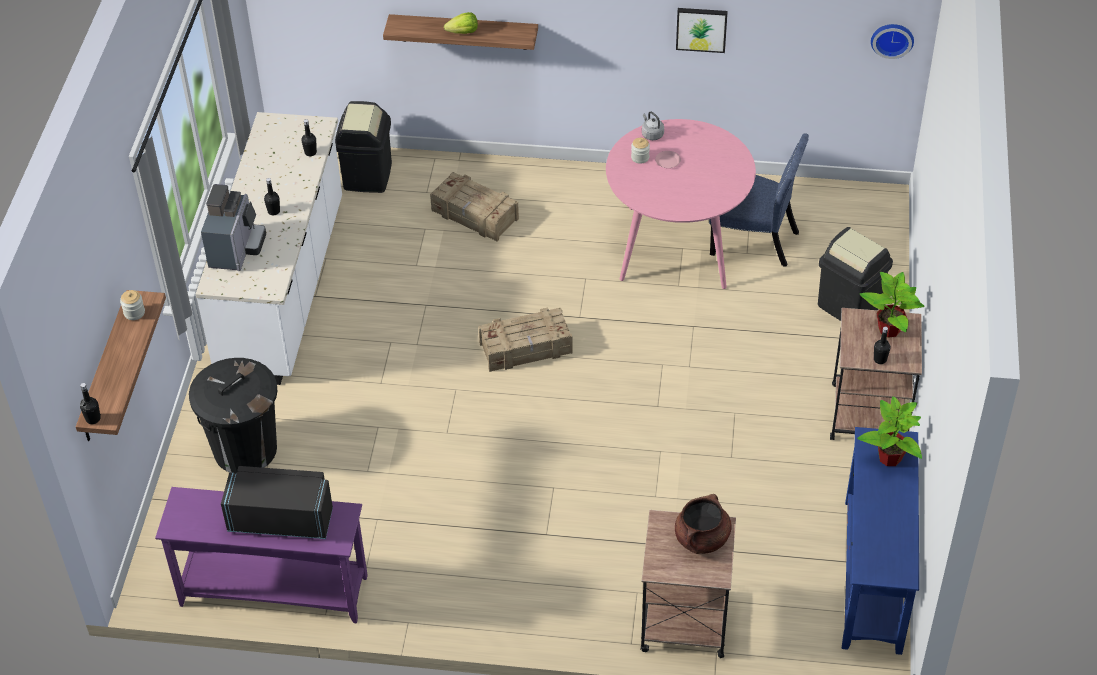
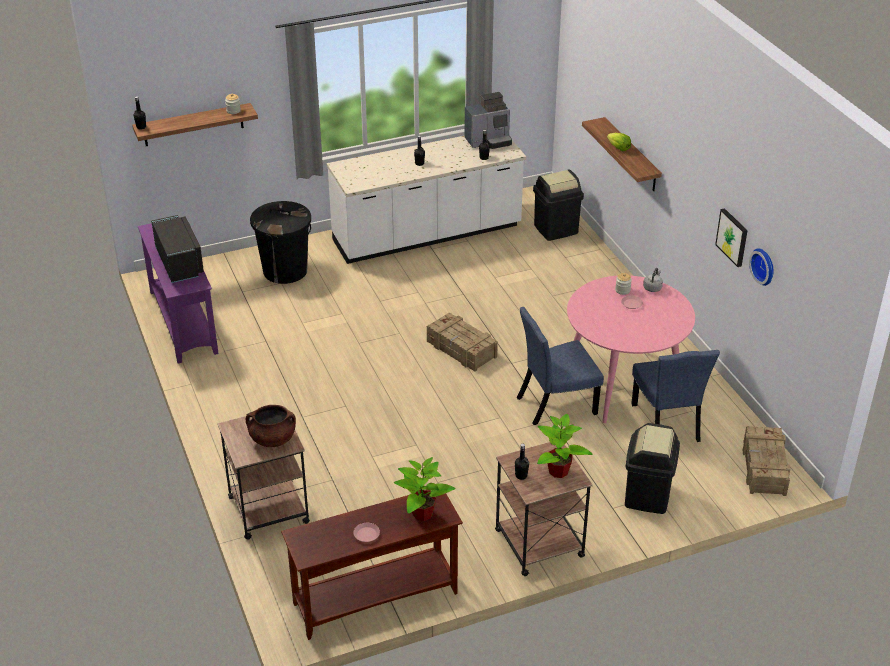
camera: 60 degrees right, 10 degrees down
coffee machine [201,184,266,271] -> coffee machine moved to [464,92,512,149]
crate [430,172,519,242] -> crate moved to [742,426,790,496]
blue console table [842,427,919,655] -> brown console table [281,490,463,640]
wall clock [871,24,914,59] -> wall clock moved to [749,248,774,286]
none -> pink plate [353,523,380,542]
none -> blue chair [517,307,604,425]

